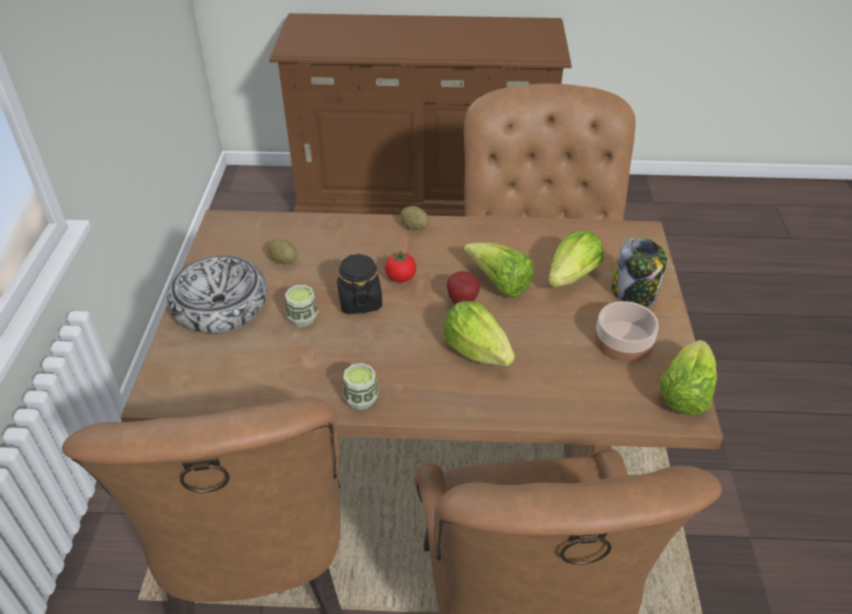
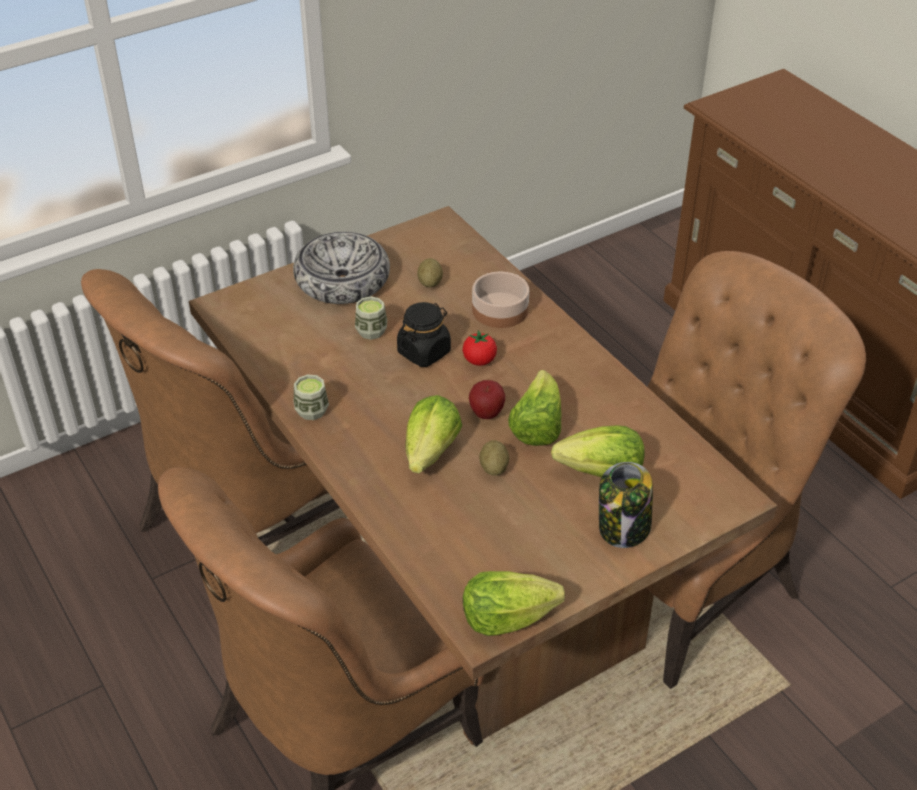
camera: 55 degrees right, 0 degrees up
potato [400,206,429,230] -> potato moved to [479,440,509,476]
bowl [595,301,659,362] -> bowl moved to [472,272,529,328]

